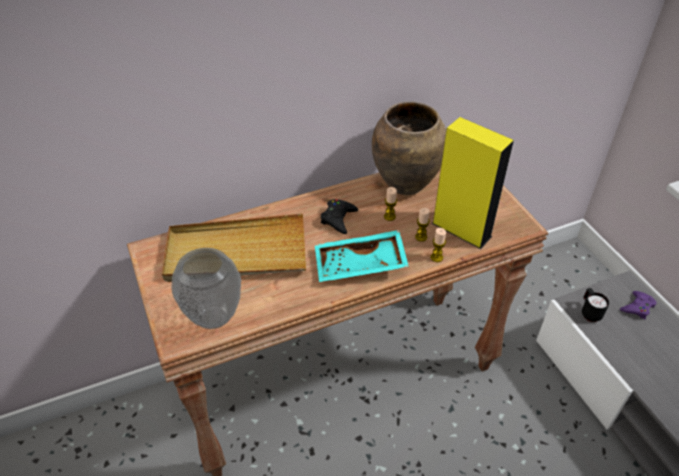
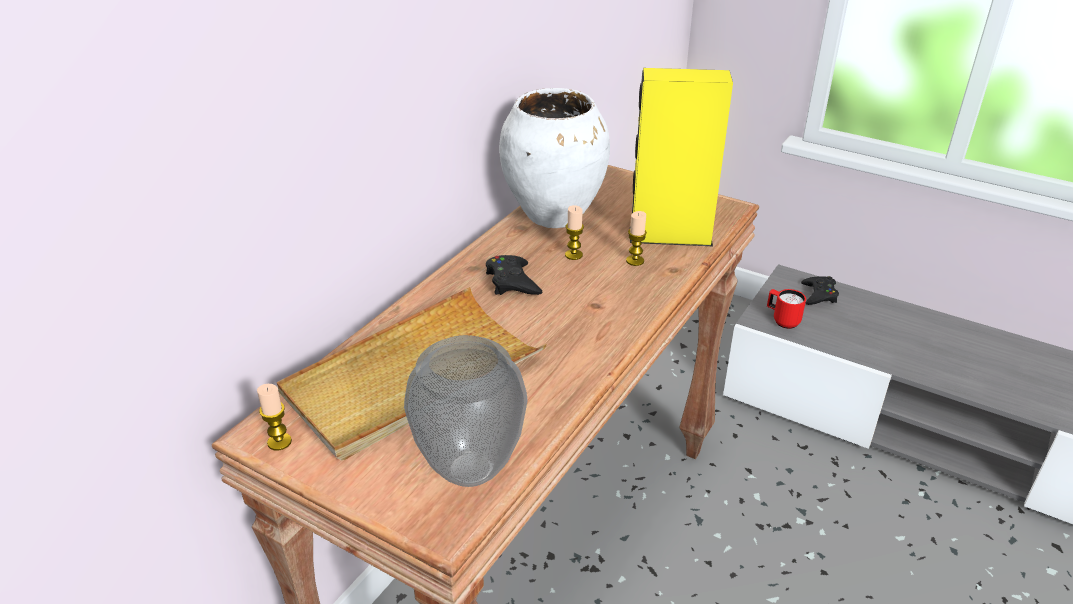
camera: 35 degrees left, 10 degrees down
turquoise tray [315,230,409,282] -> none
brown vase [372,102,446,195] -> white vase [499,88,610,228]
candle [430,228,446,262] -> candle moved to [257,384,292,450]
black mug [582,288,609,322] -> red mug [767,289,806,329]
purple game controller [620,291,656,319] -> black game controller [801,276,839,305]

